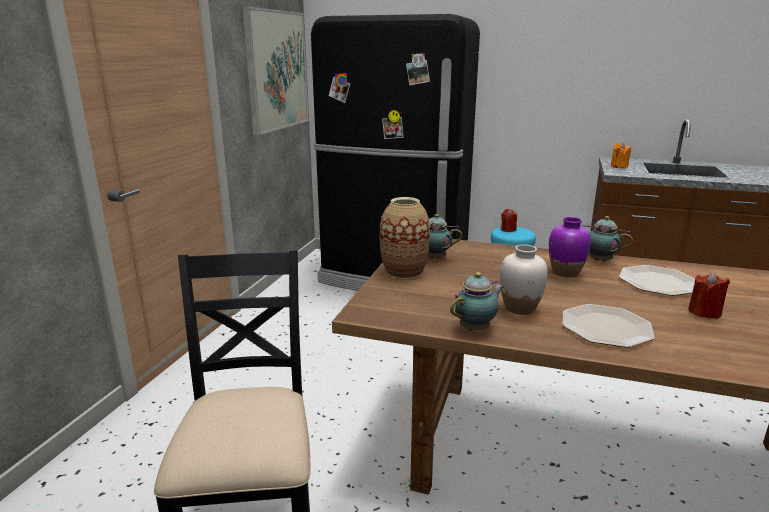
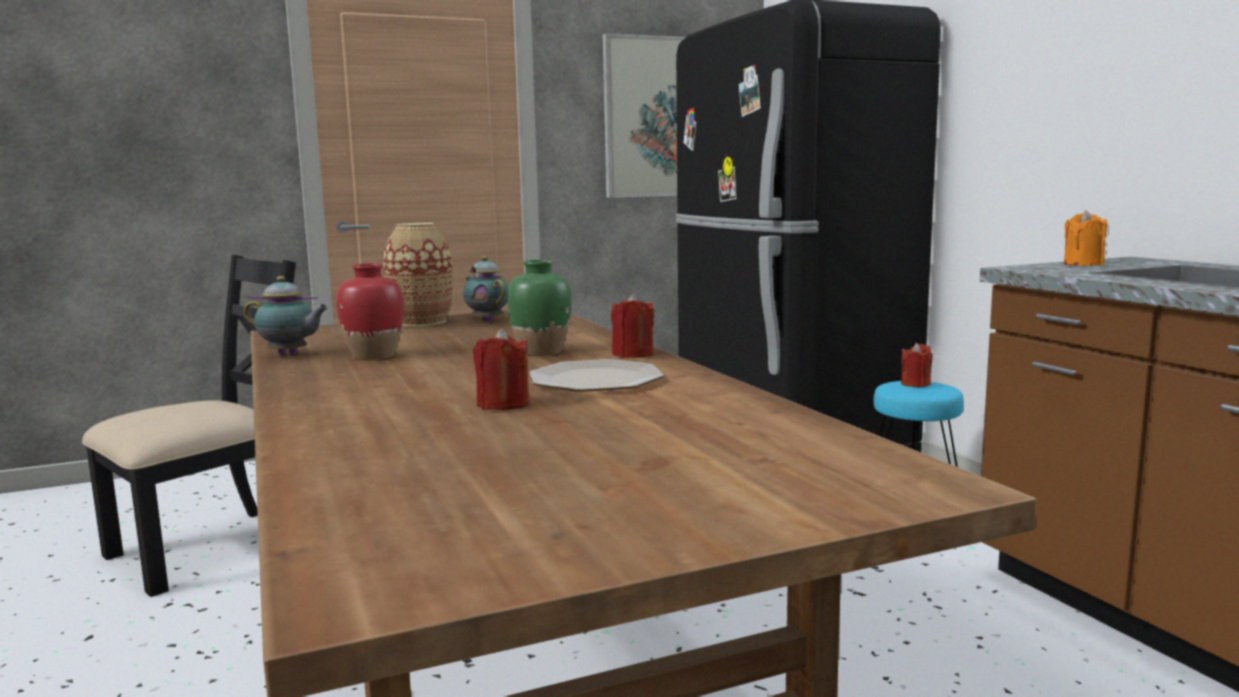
camera: 50 degrees right, 10 degrees down
white vase [500,244,548,315] -> red vase [336,263,404,360]
purple vase [549,217,591,278] -> green vase [507,260,572,356]
plate [562,304,655,348] -> none
teapot [581,216,633,262] -> red candle [611,293,654,358]

